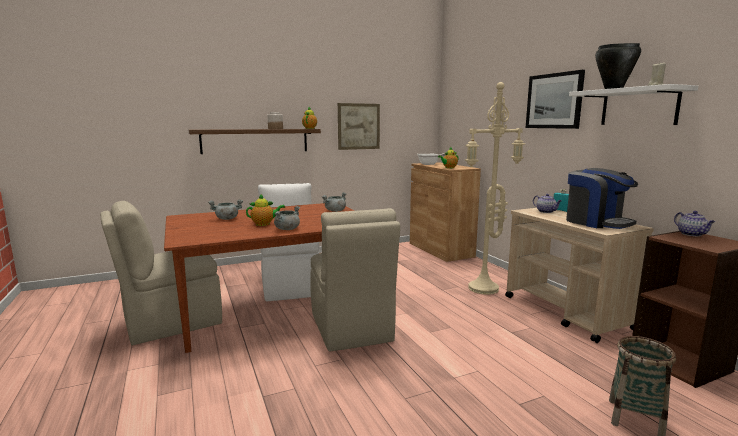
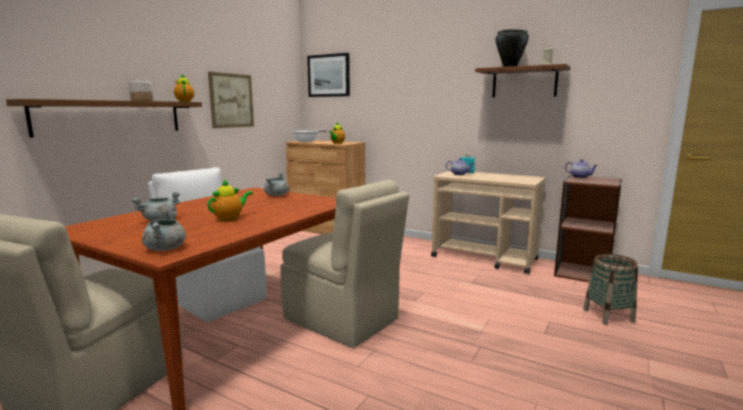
camera: 35 degrees left, 0 degrees up
grey cooking pot [274,206,300,230] -> grey cooking pot moved to [142,211,186,251]
beige floor lamp [465,82,525,295] -> none
picture [526,70,585,129] -> picture moved to [307,53,350,97]
coffee machine [566,168,638,229] -> none
white shelf [569,84,698,125] -> brown shelf [475,64,571,97]

